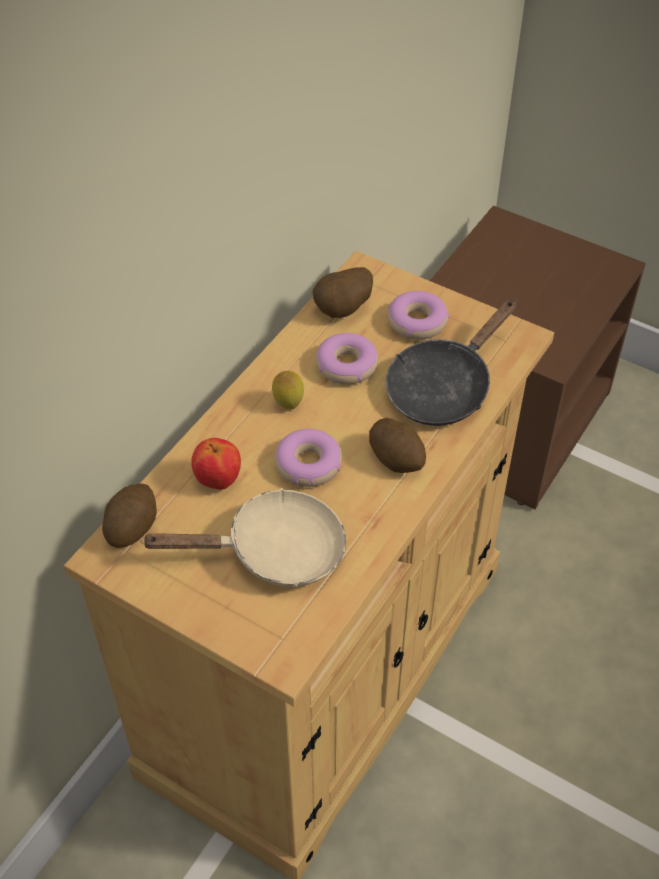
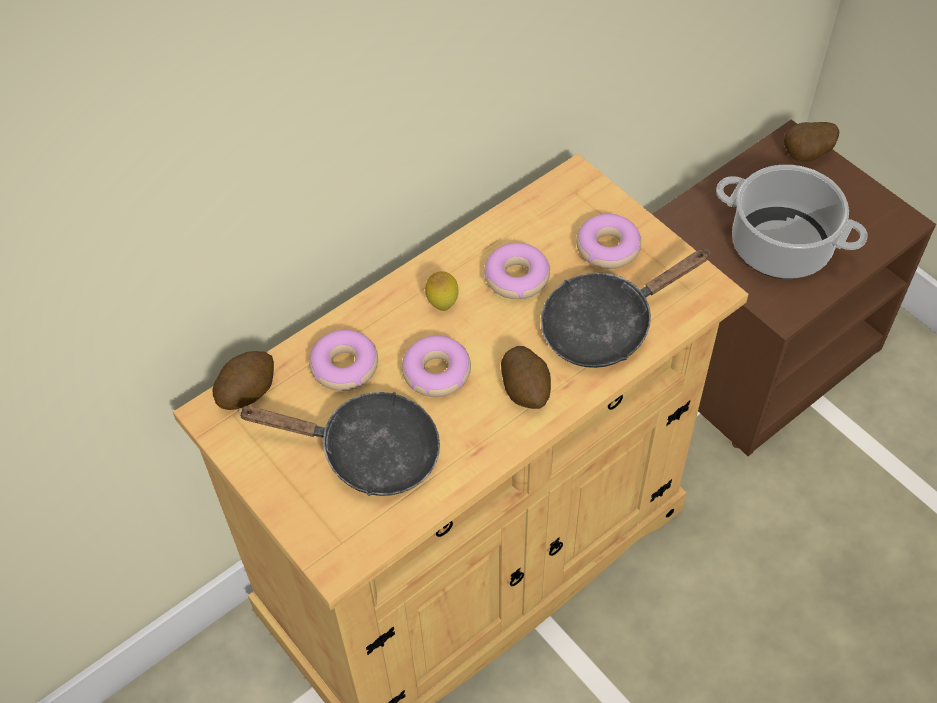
camera: 20 degrees right, 5 degrees up
beige frying pan [141,488,346,587] -> black frying pan [237,392,440,496]
apple [191,438,241,490] -> donut [309,330,378,391]
potato [313,267,373,318] -> potato moved to [784,122,839,162]
none -> cooking pot [716,165,868,279]

